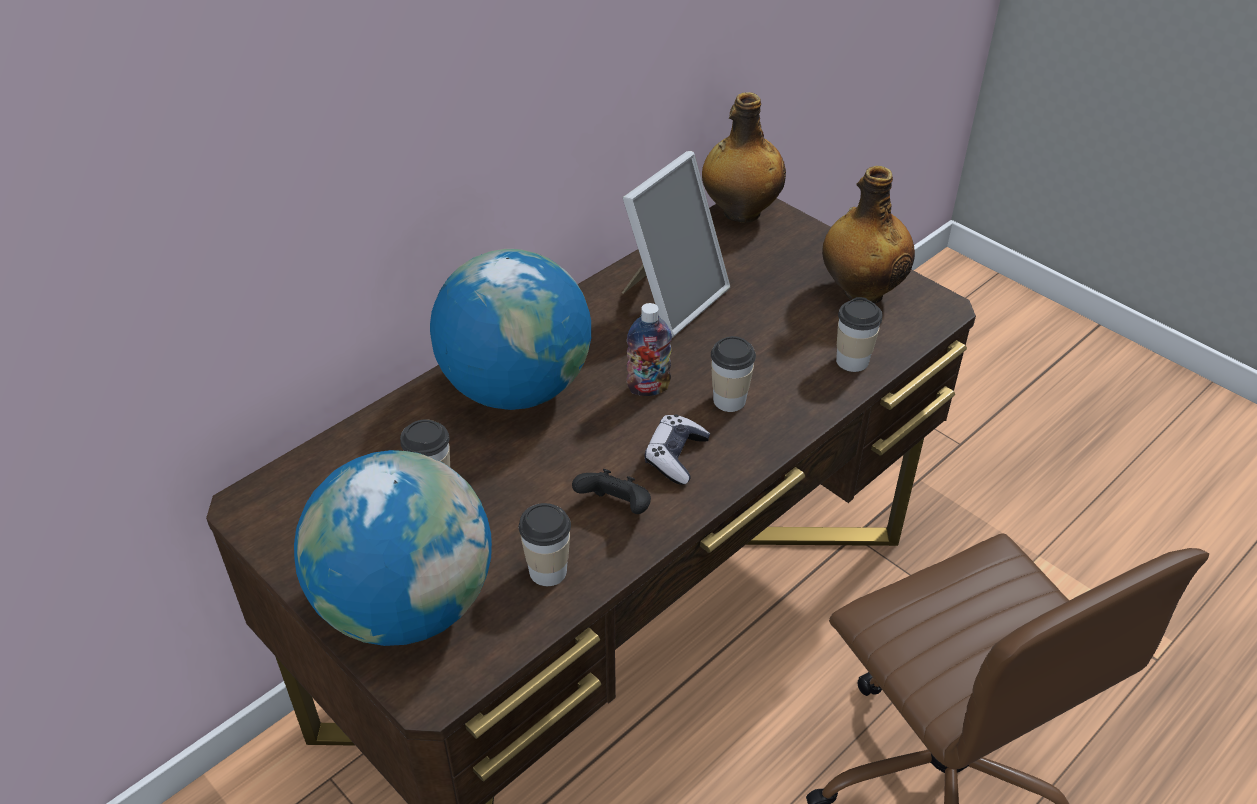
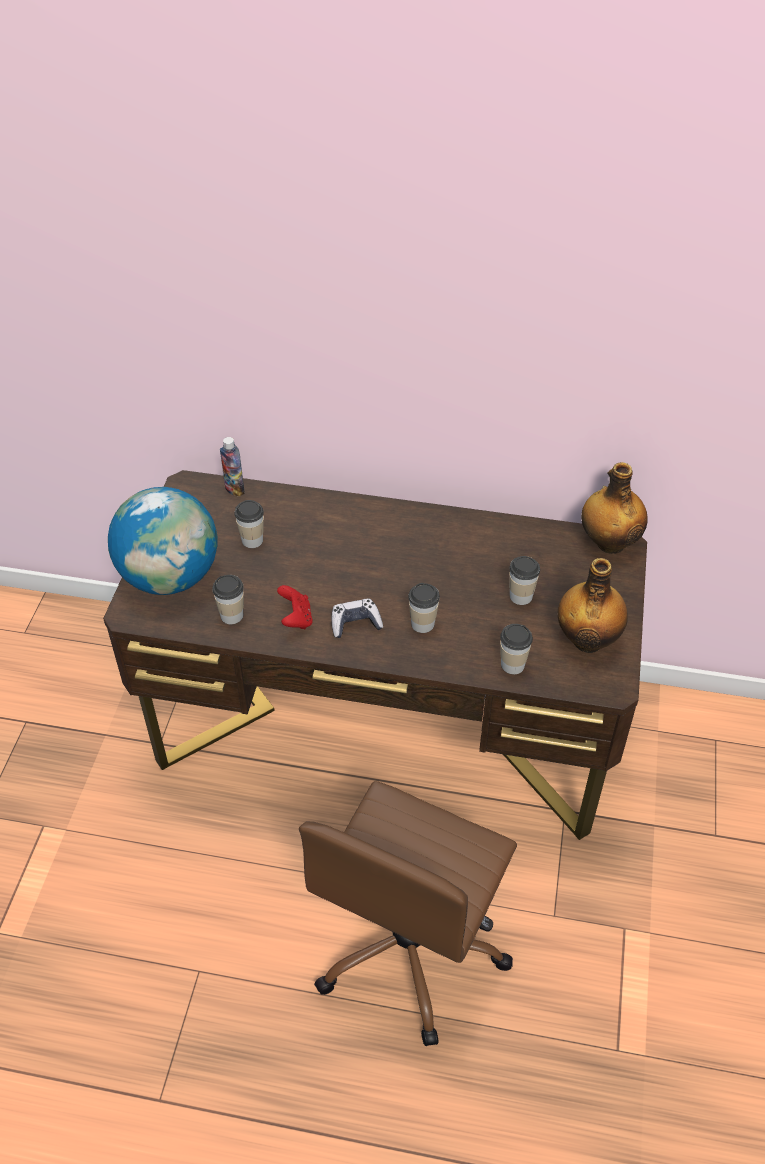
camera: 55 degrees right, 5 degrees up
globe [430,249,591,410] -> none
black game controller [572,469,651,514] -> red game controller [277,585,313,629]
picture frame [622,151,730,338] -> none
bottle [627,303,672,396] -> bottle moved to [220,437,245,497]
none -> cup [509,556,540,605]

